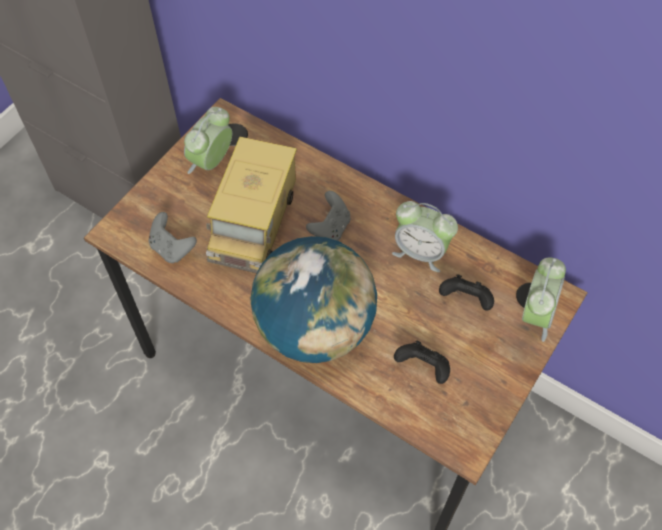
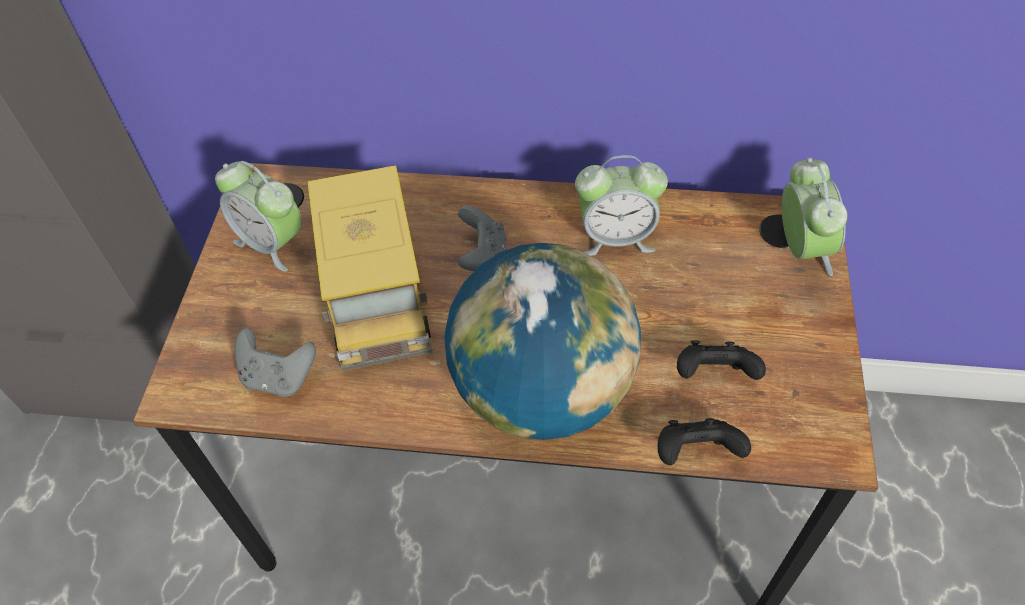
camera: 25 degrees left, 5 degrees down
alarm clock [184,107,232,174] -> alarm clock turned 60 degrees counterclockwise [215,161,302,272]
black game controller [439,274,494,311] -> black game controller moved to [658,418,751,465]

